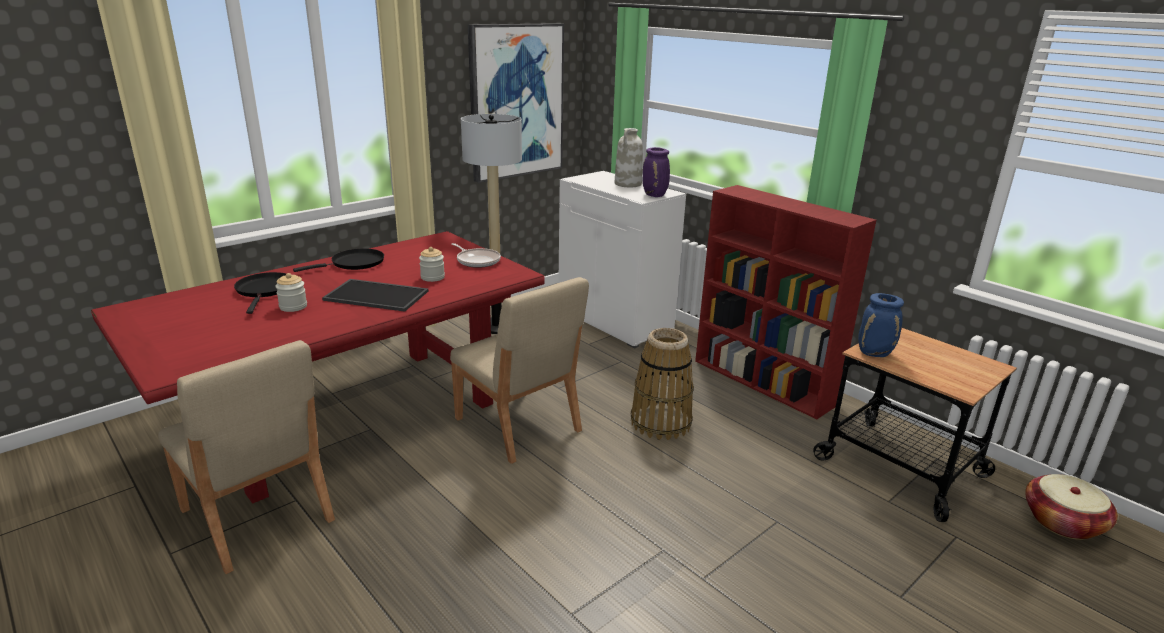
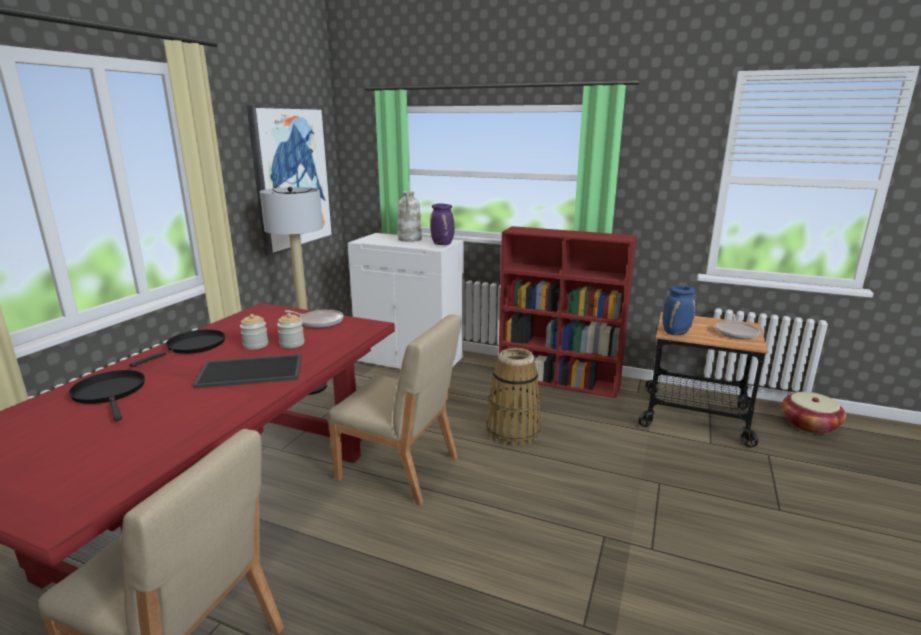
camera: 25 degrees left, 5 degrees down
jar [275,273,307,312] -> jar moved to [240,314,268,350]
none -> frying pan [716,314,760,339]

